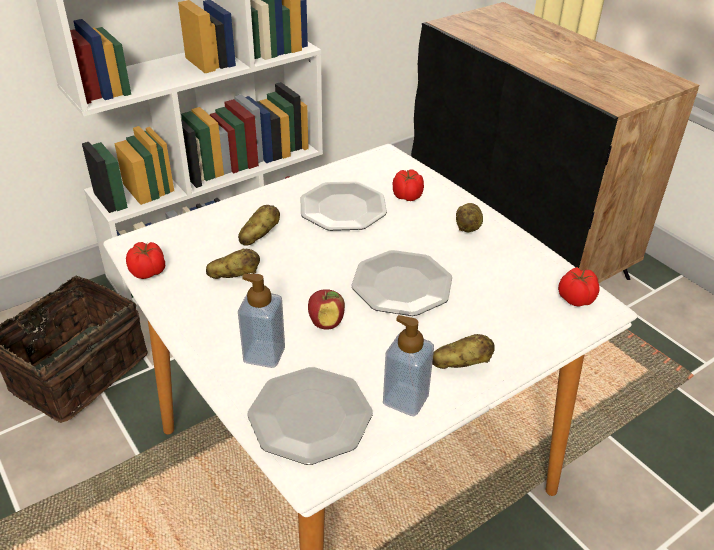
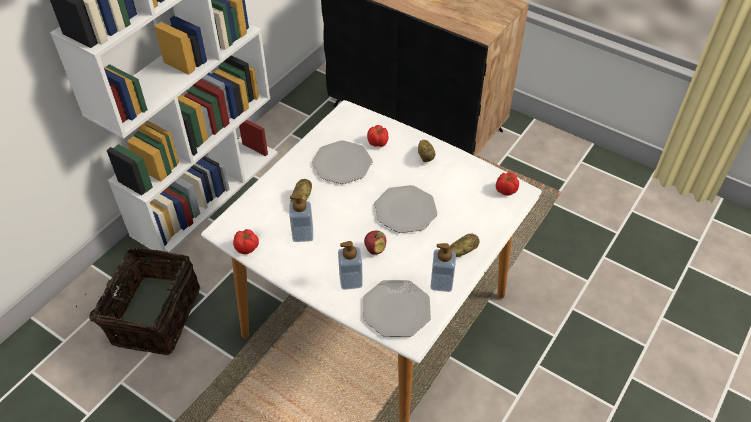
camera: 20 degrees left, 10 degrees up
potato [206,249,260,279] -> soap dispenser [289,194,313,242]

